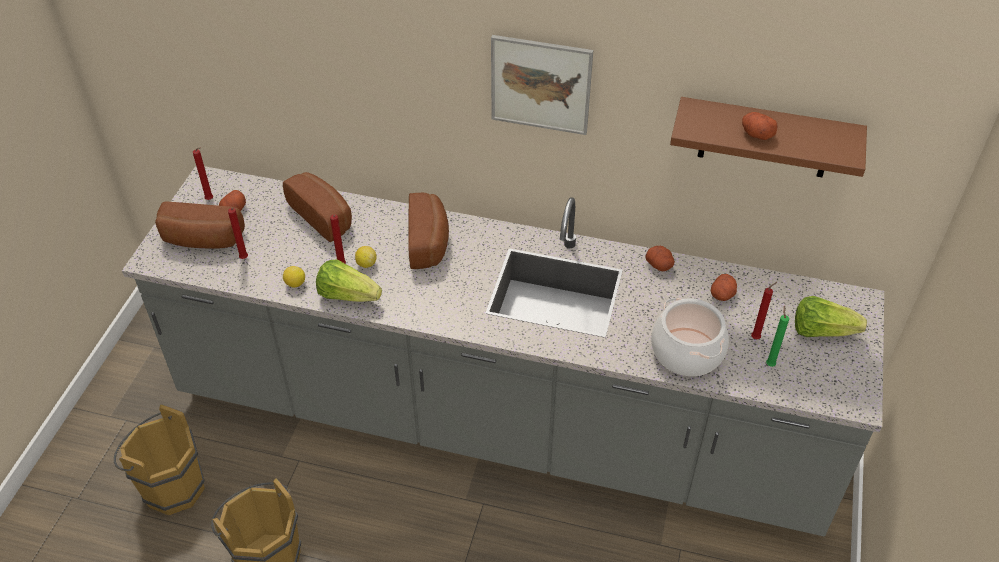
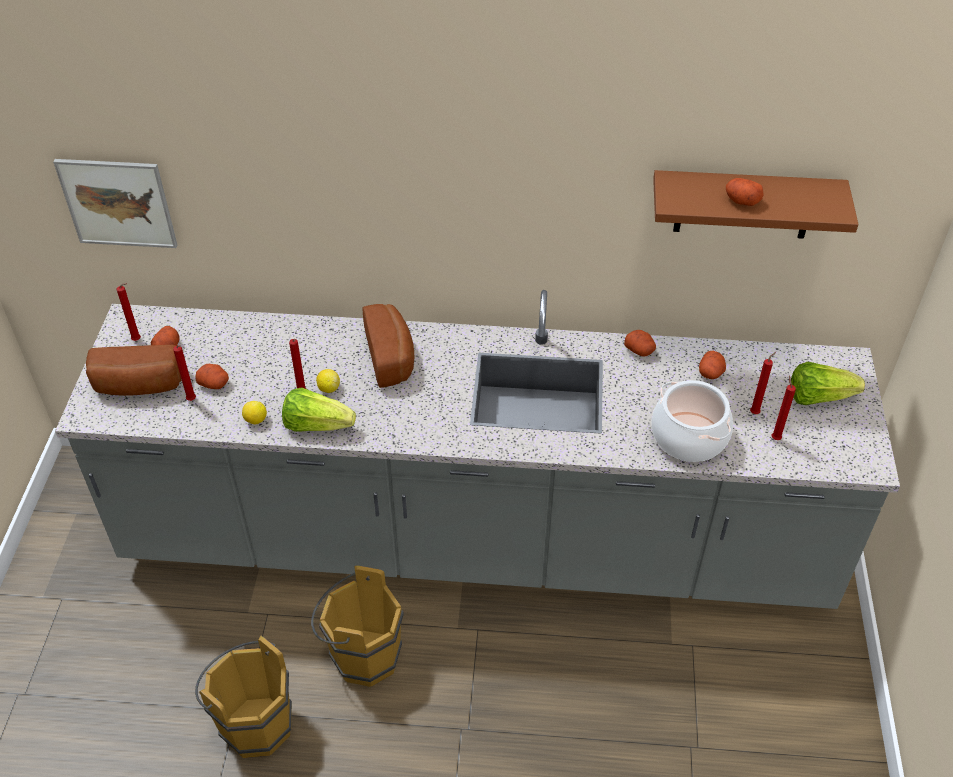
camera: 10 degrees left, 0 degrees up
brown bucket [114,404,205,515] -> brown bucket moved to [311,565,404,687]
bread [283,172,352,242] -> none
picture [491,35,593,135] -> picture moved to [53,159,177,248]
green candle [766,306,789,367] -> red candle [772,375,796,440]
none -> potato [196,364,229,389]

